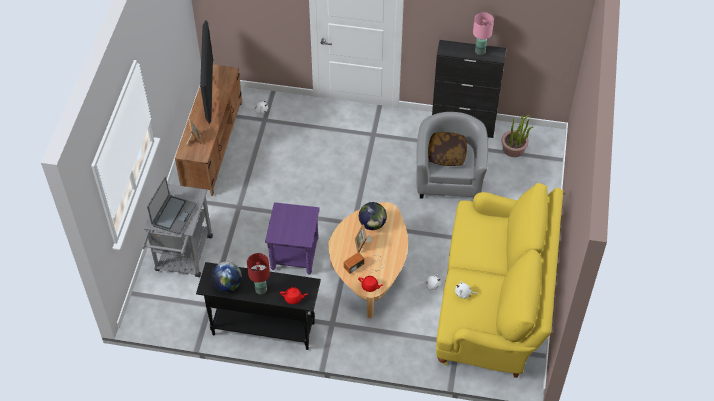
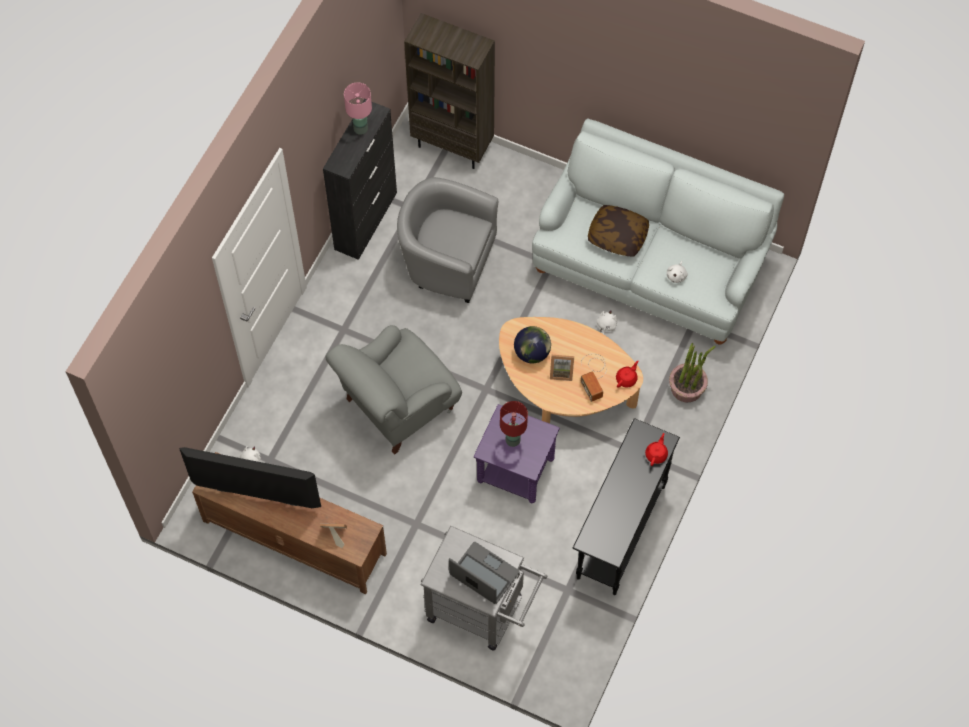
camera: 75 degrees left, 10 degrees up
globe [211,261,242,292] -> none
red table lamp [247,253,270,294] -> red table lamp moved to [500,401,528,447]
pillow [428,132,467,166] -> pillow moved to [588,205,649,257]
yellow sofa [436,183,563,378] -> white sofa [532,119,784,344]
potted plant [501,115,533,157] -> potted plant moved to [669,343,716,402]
none -> grey armchair [325,325,462,455]
none -> brown bookcase [404,13,495,169]

